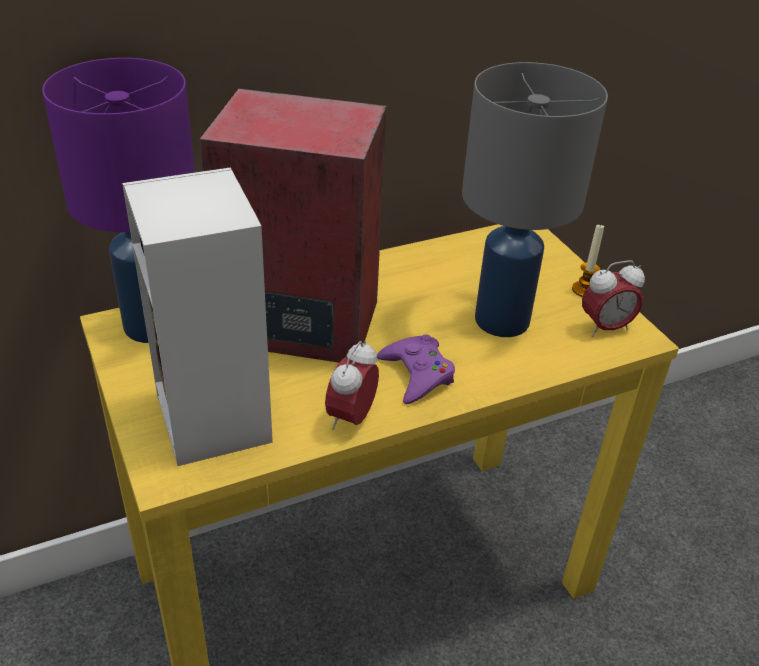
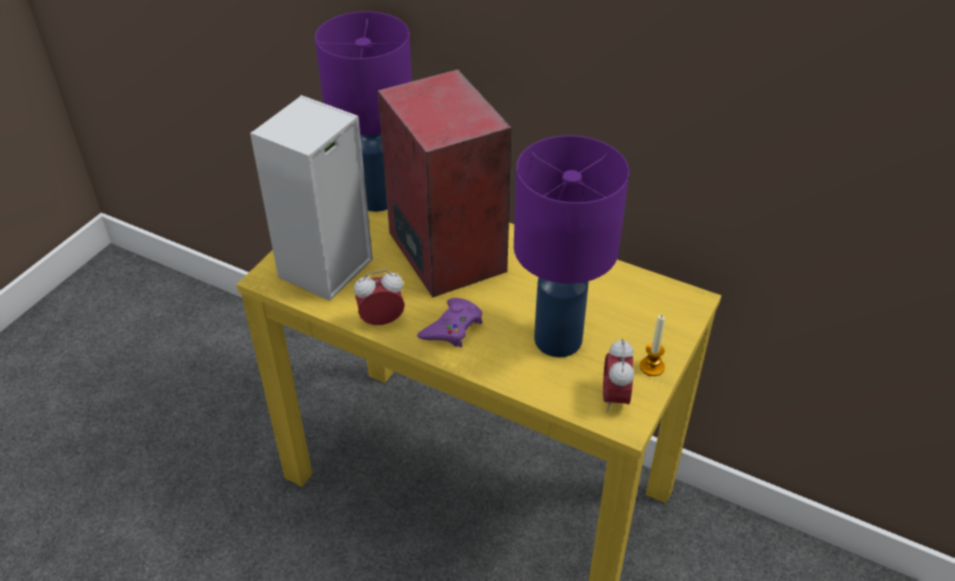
camera: 55 degrees right, 5 degrees up
grey table lamp [462,62,608,337] -> purple table lamp [514,135,629,357]
alarm clock [582,260,645,337] -> alarm clock turned 60 degrees clockwise [603,338,634,412]

